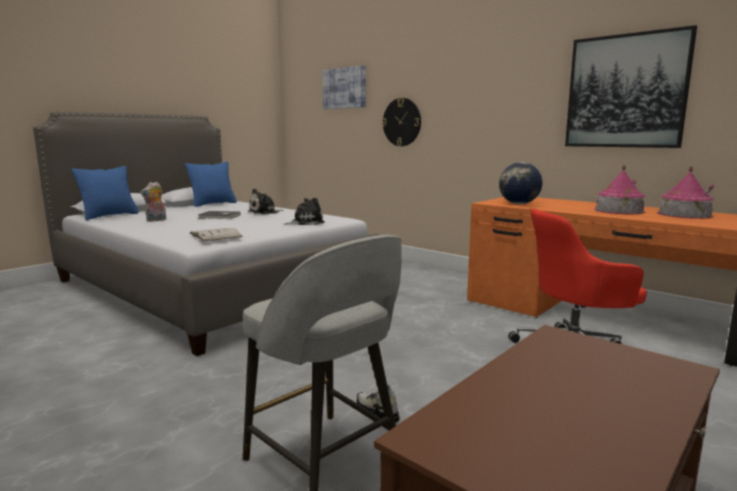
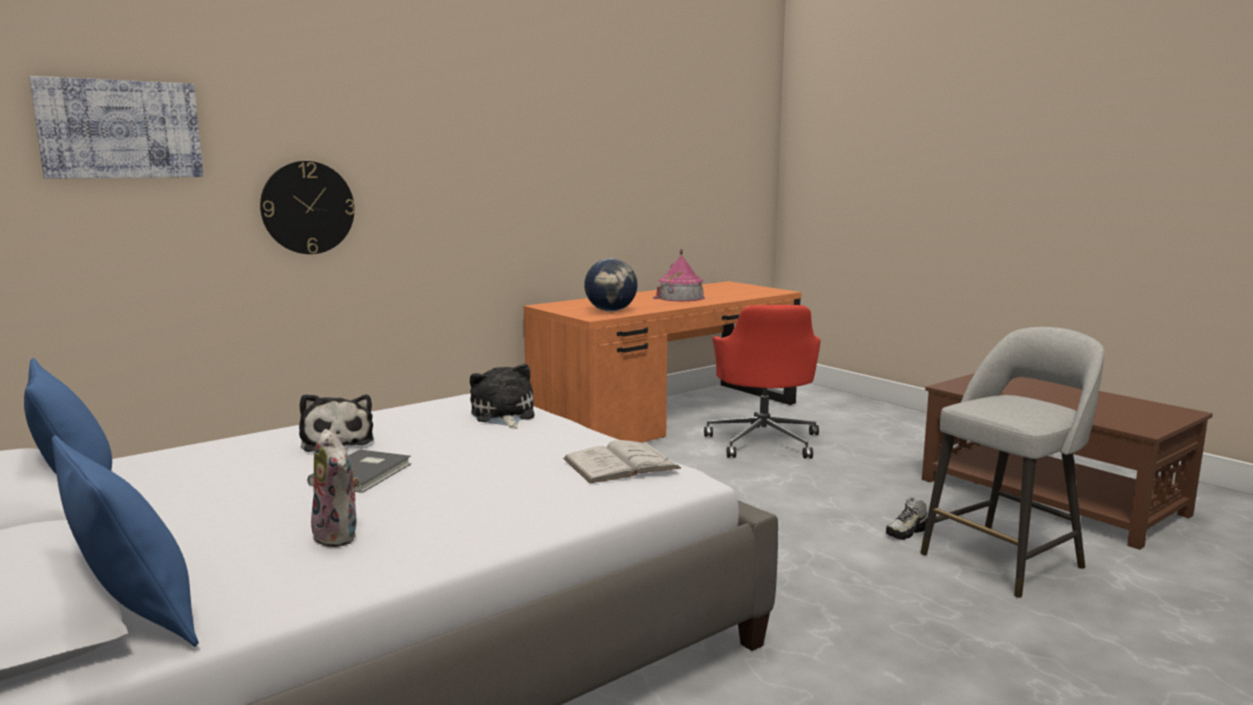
camera: 80 degrees left, 0 degrees up
picture [565,25,697,148] -> none
toy house [657,167,714,219] -> none

